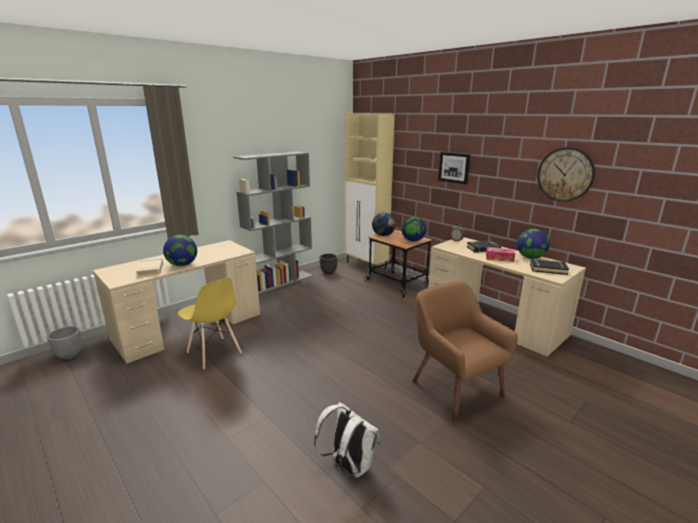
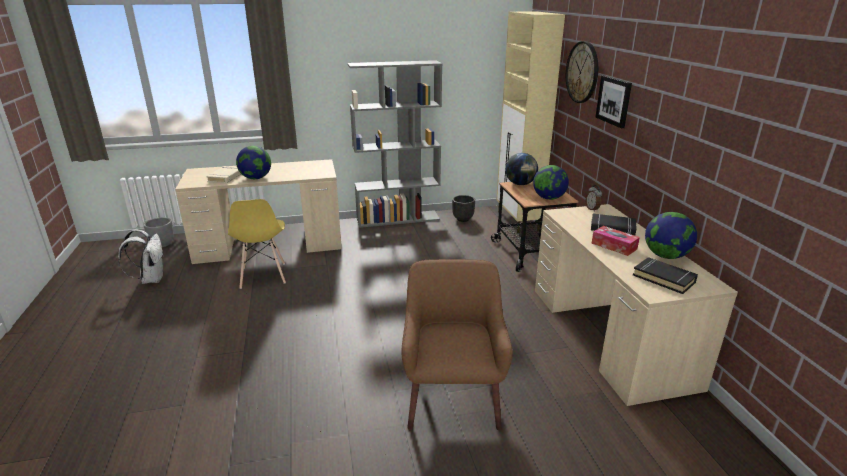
camera: 30 degrees right, 5 degrees up
white backpack [314,402,380,478] -> white backpack moved to [118,229,163,284]
wall clock [537,147,595,202] -> wall clock moved to [566,41,598,103]

